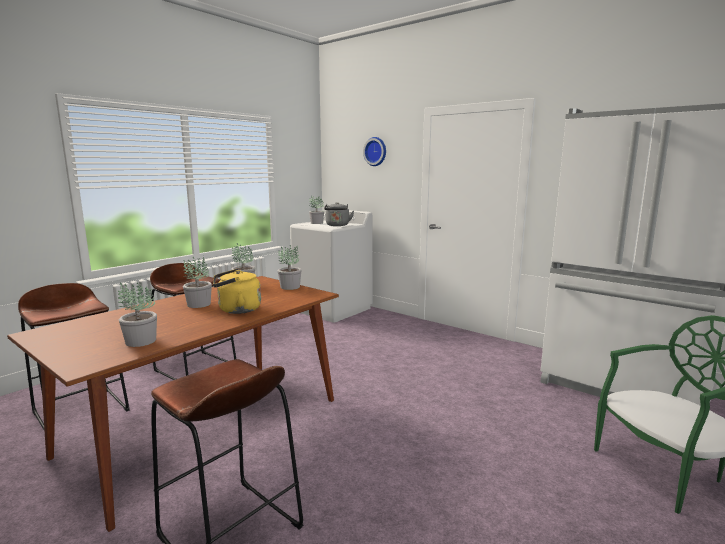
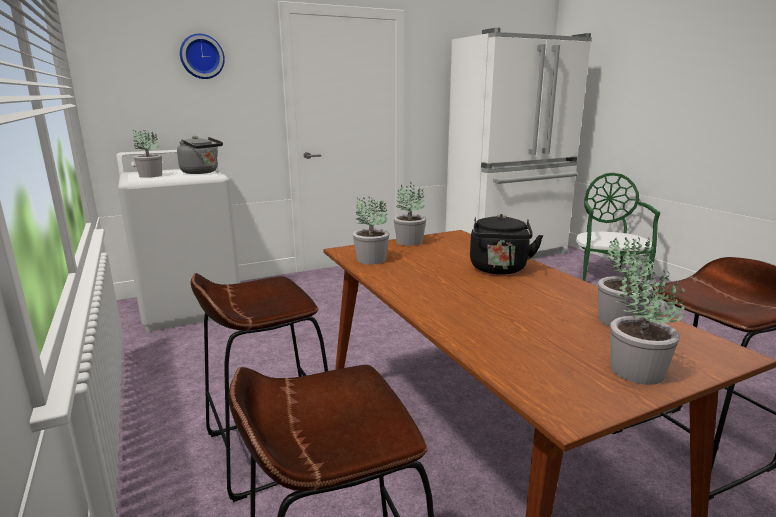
camera: 65 degrees left, 5 degrees up
potted plant [183,257,212,308] -> potted plant moved to [610,262,685,385]
yellow kettle [213,269,261,314] -> black kettle [470,214,543,274]

